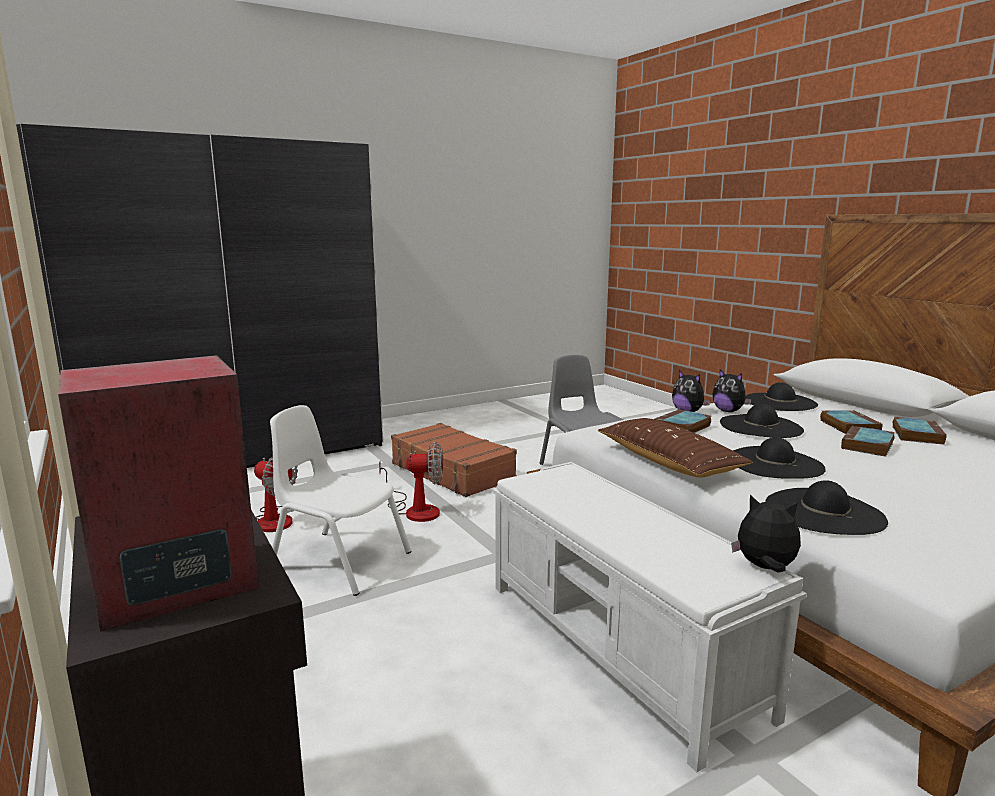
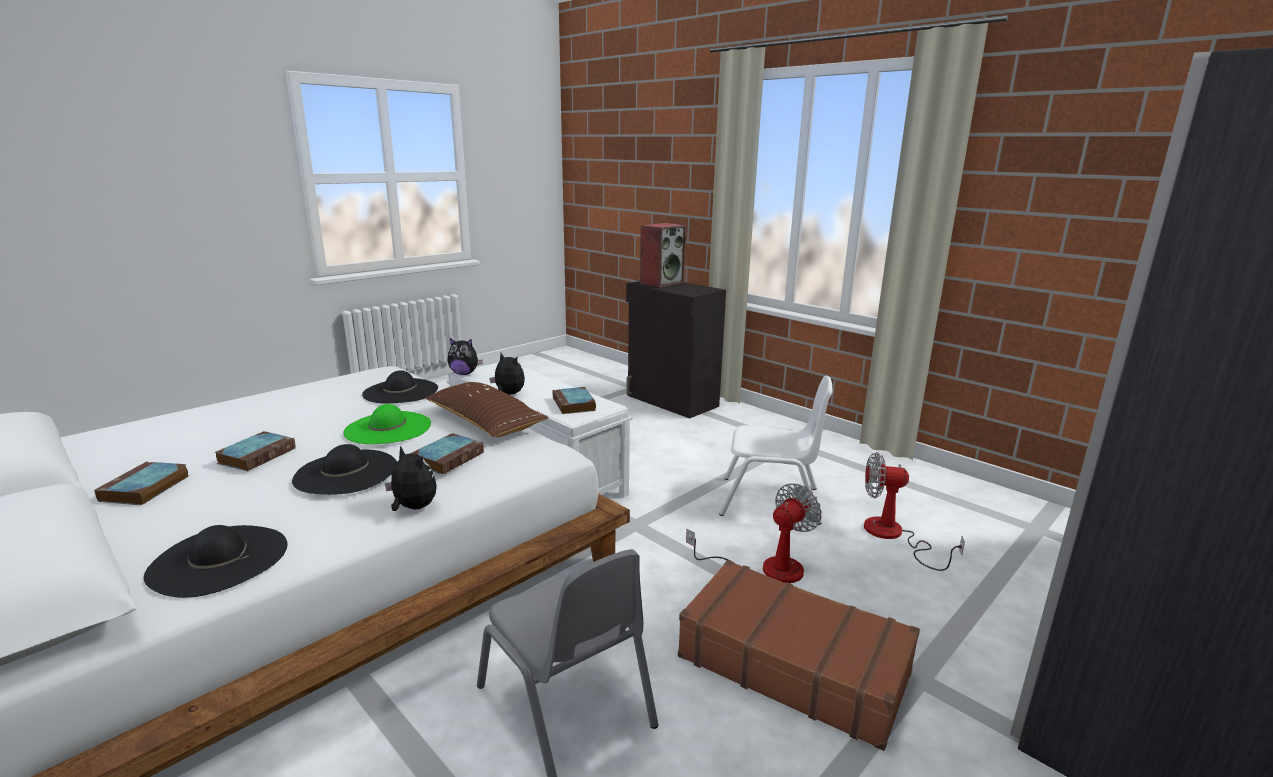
camera: 165 degrees right, 5 degrees up
fan [379,442,443,522] -> fan turned 150 degrees clockwise [686,483,822,583]
plush toy [712,370,752,412] -> plush toy moved to [490,353,525,395]
black hat [733,437,826,479] -> green hat [343,404,431,444]
book [820,410,883,434] -> book moved to [552,387,596,414]

